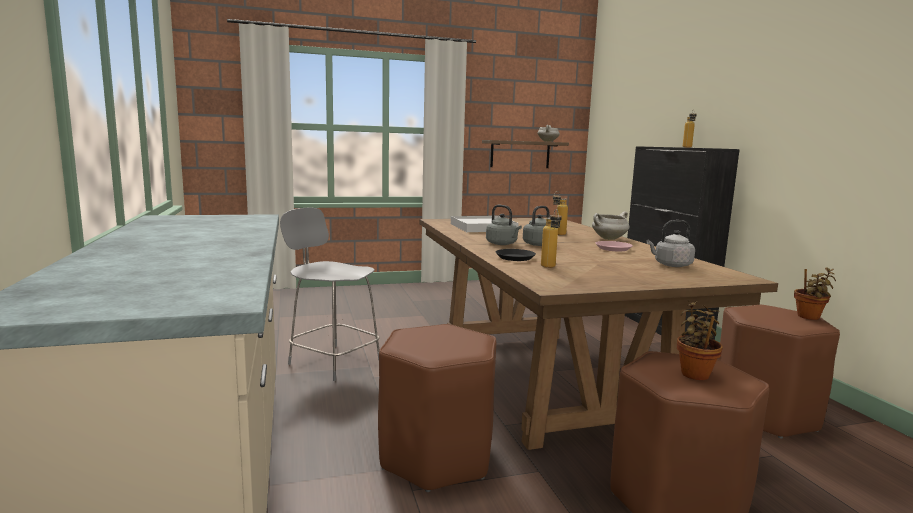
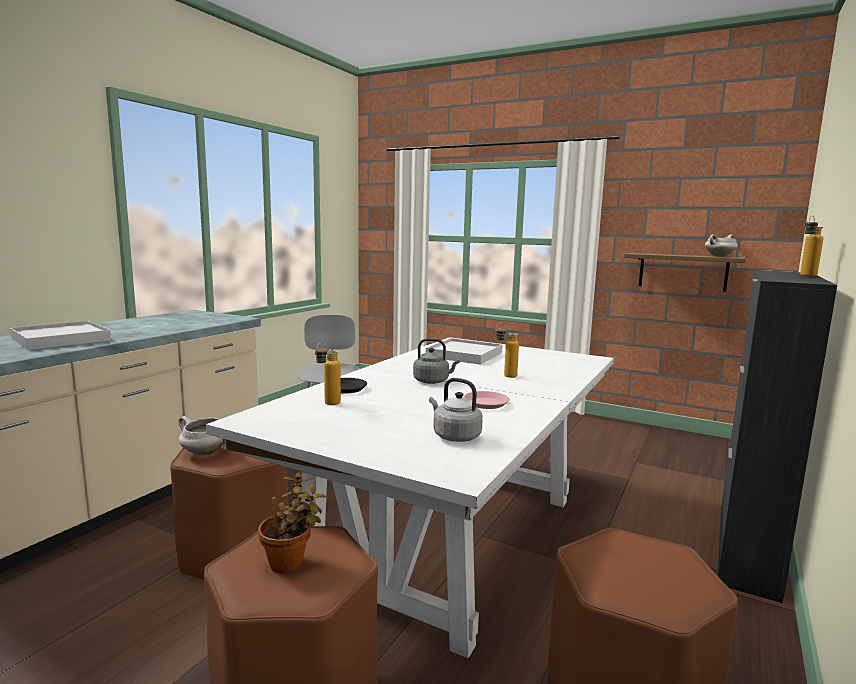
camera: 45 degrees right, 0 degrees up
brown dining table [420,218,778,450] -> white dining table [206,337,614,658]
grey kettle [486,205,522,245] -> none
white cooking pot [592,212,629,240] -> white cooking pot moved to [179,416,223,456]
potted plant [794,267,836,320] -> none
none -> white tray [10,321,111,350]

